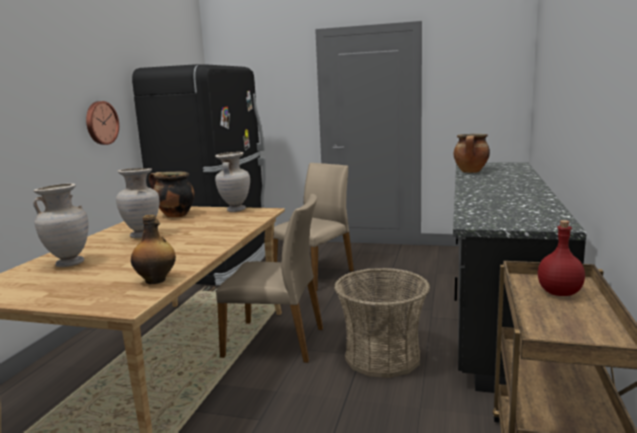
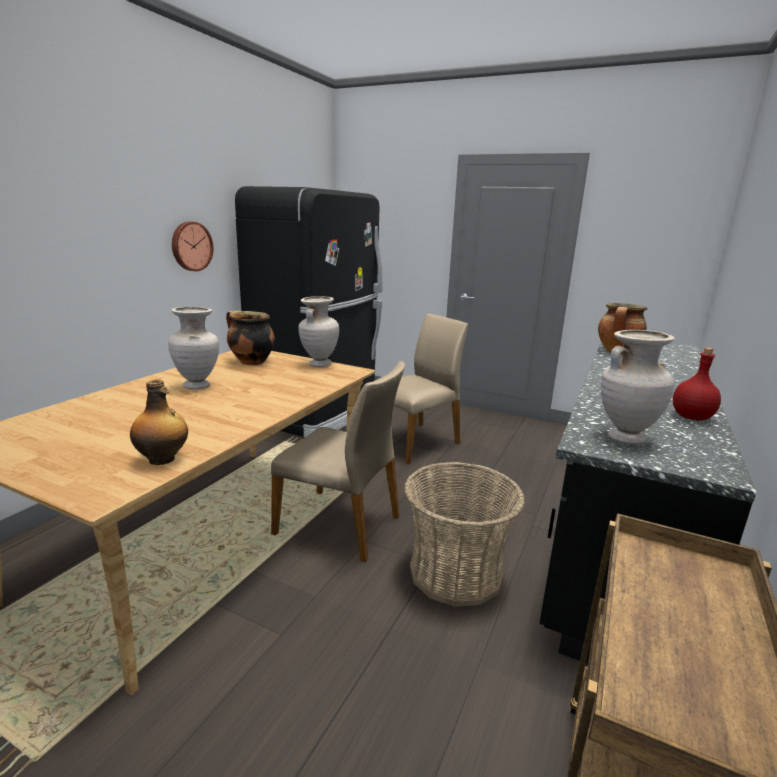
camera: 10 degrees right, 5 degrees up
beige vase [33,183,88,267] -> beige vase moved to [601,330,675,444]
red bottle [538,220,585,296] -> red bottle moved to [673,348,721,420]

